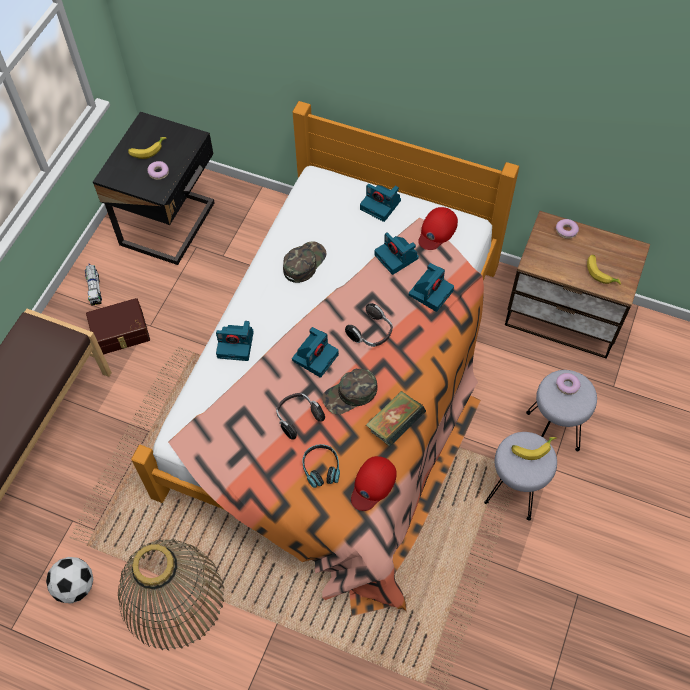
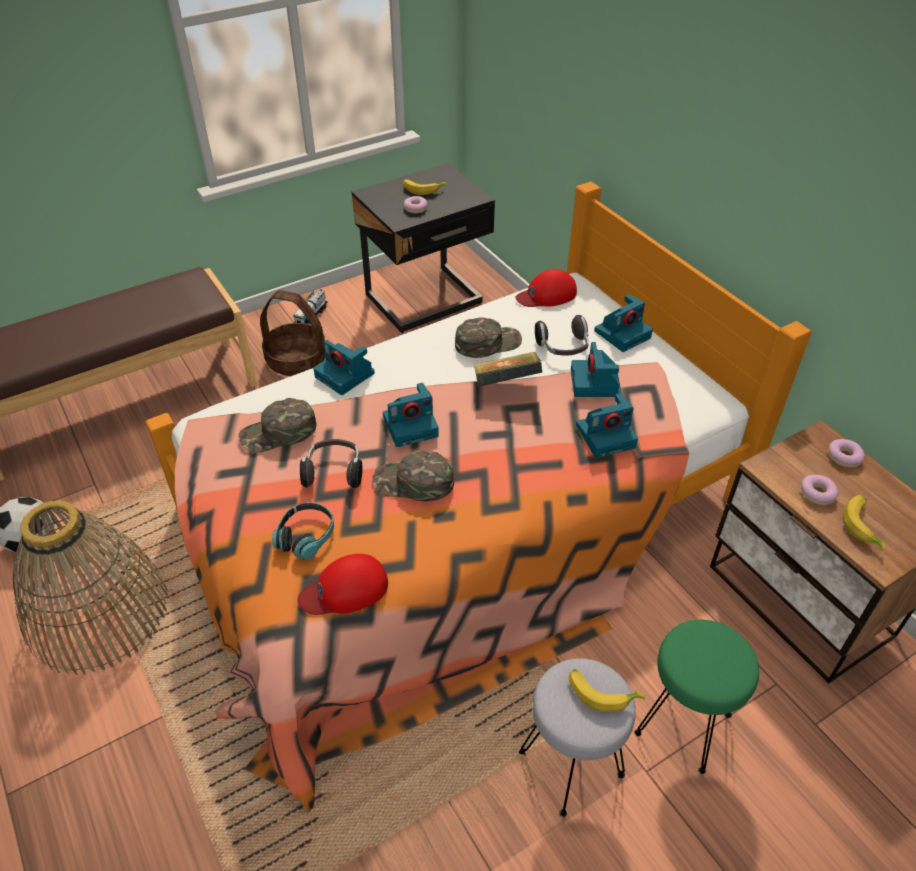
camera: 35 degrees right, 15 degrees down
brown storage box [86,298,150,355] -> basket [260,290,325,376]
headphones [345,303,393,347] -> headphones moved to [535,315,589,355]
camera [360,184,401,222] -> camera turned 105 degrees counterclockwise [594,294,653,352]
book [366,391,426,447] -> book moved to [474,352,542,387]
red cap [418,207,458,250] -> red cap moved to [515,269,577,307]
grey stool [526,370,597,451] -> green stool [635,620,759,774]
donut [556,373,580,395] -> donut moved to [801,475,839,505]
none -> green cap [239,398,316,453]

